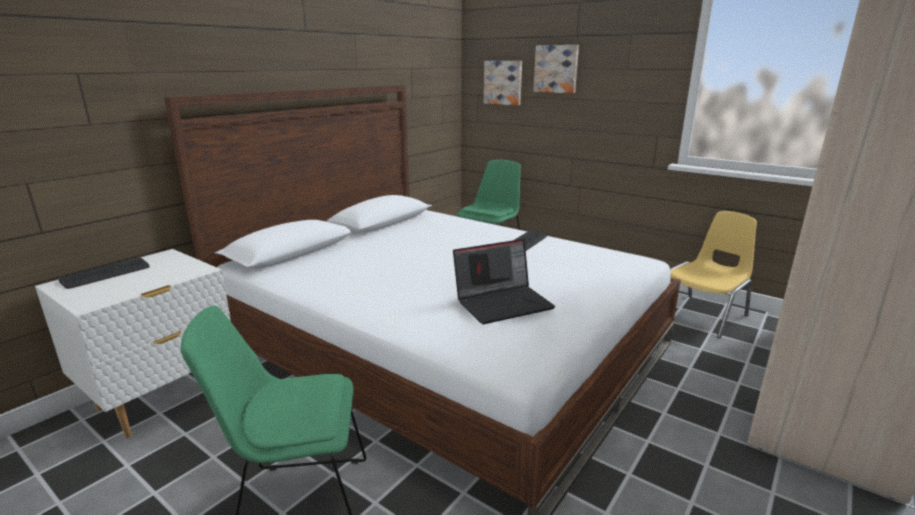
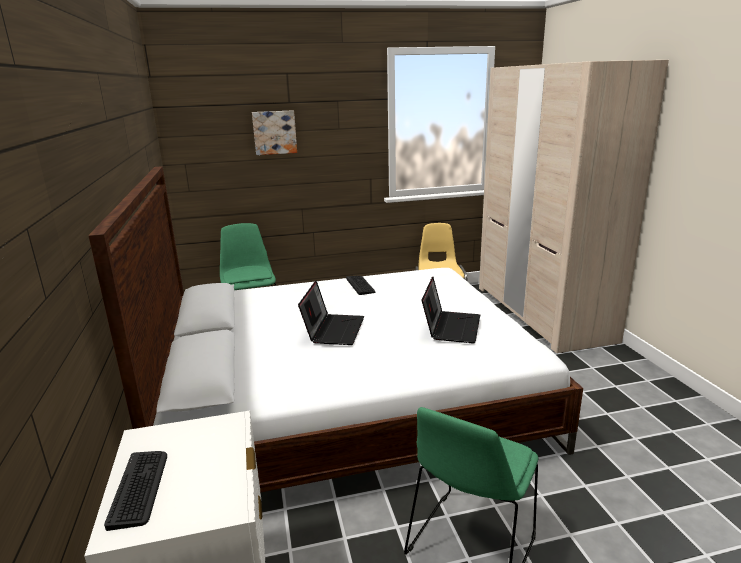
camera: 50 degrees left, 0 degrees up
picture [484,61,522,106] -> none
none -> laptop [298,281,365,345]

